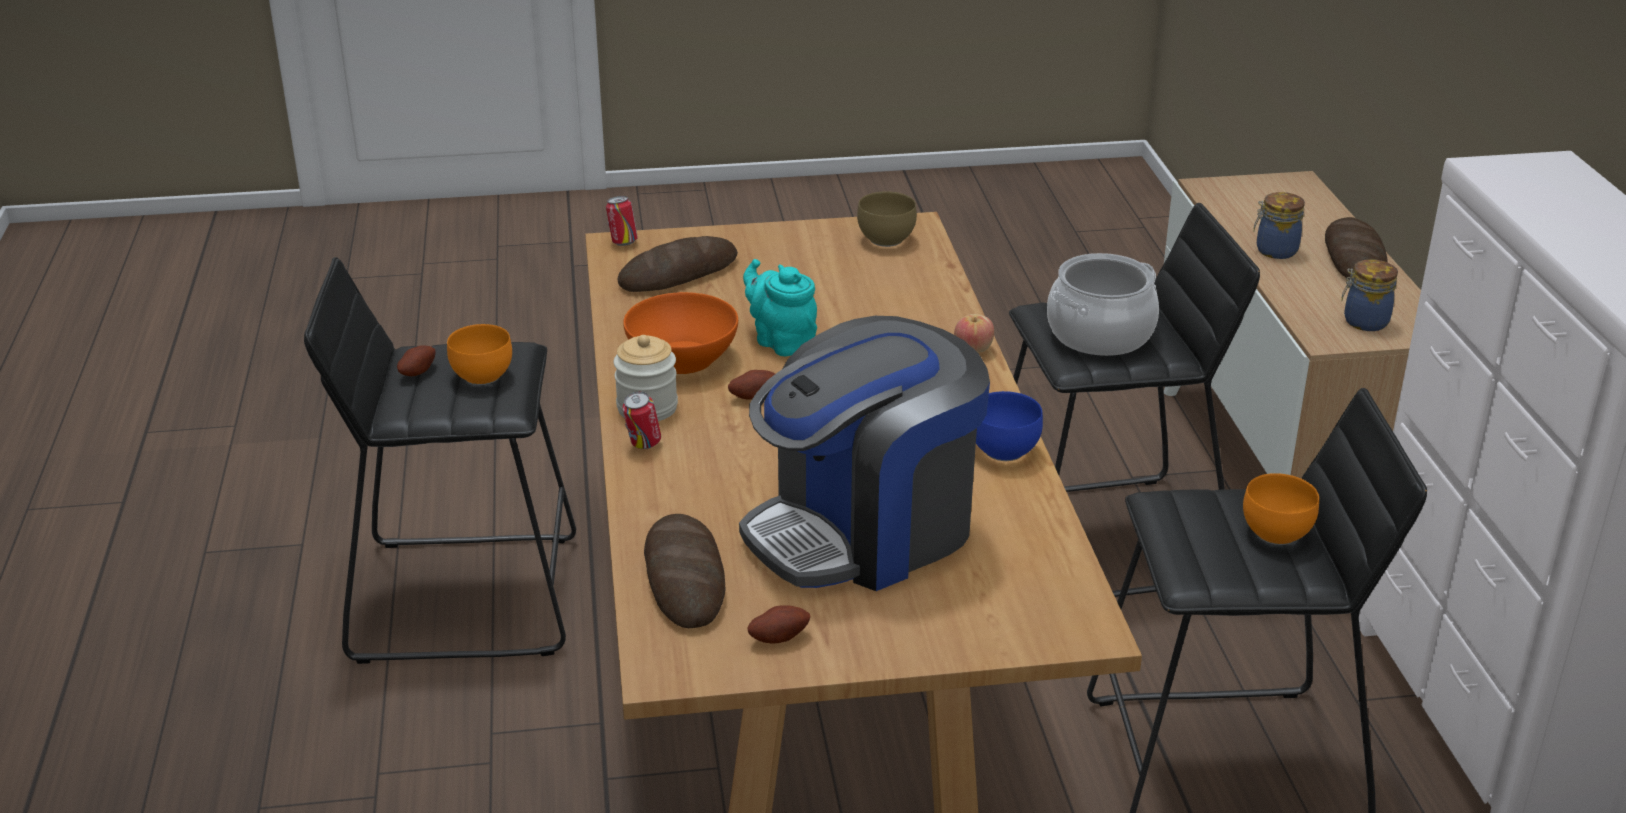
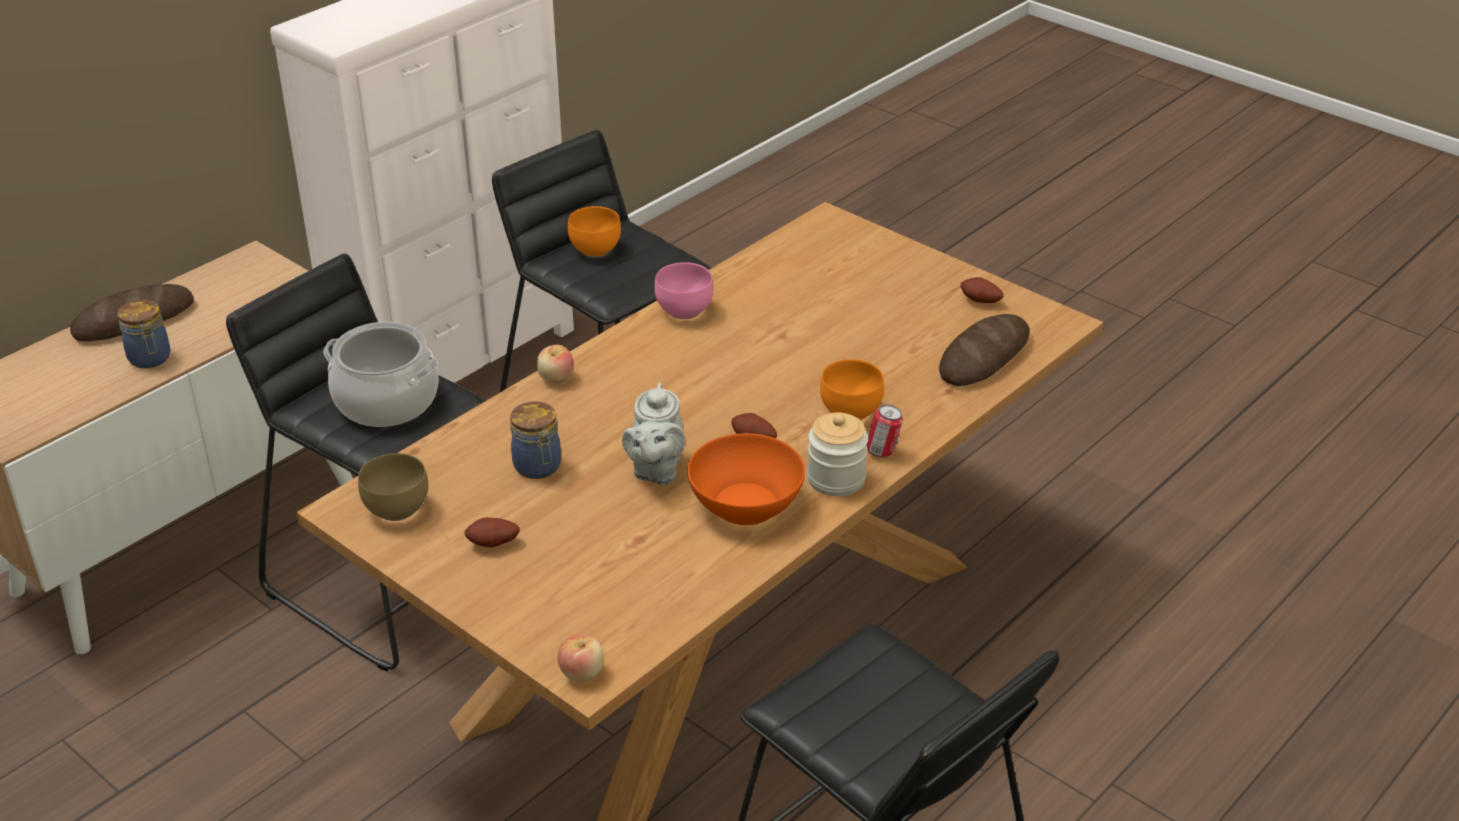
camera: 130 degrees left, 5 degrees up
potato [397,345,435,376] -> potato moved to [464,517,520,547]
orange bowl [447,324,512,385] -> orange bowl moved to [820,359,884,420]
can [606,196,638,246] -> apple [558,635,604,682]
bread [617,236,738,292] -> none
coffee machine [739,316,990,591] -> none
turquoise teapot [743,259,817,356] -> grey teapot [622,383,685,485]
blue bowl [976,391,1043,461] -> pink bowl [655,262,714,319]
jar [1341,259,1398,331] -> jar moved to [510,402,561,479]

